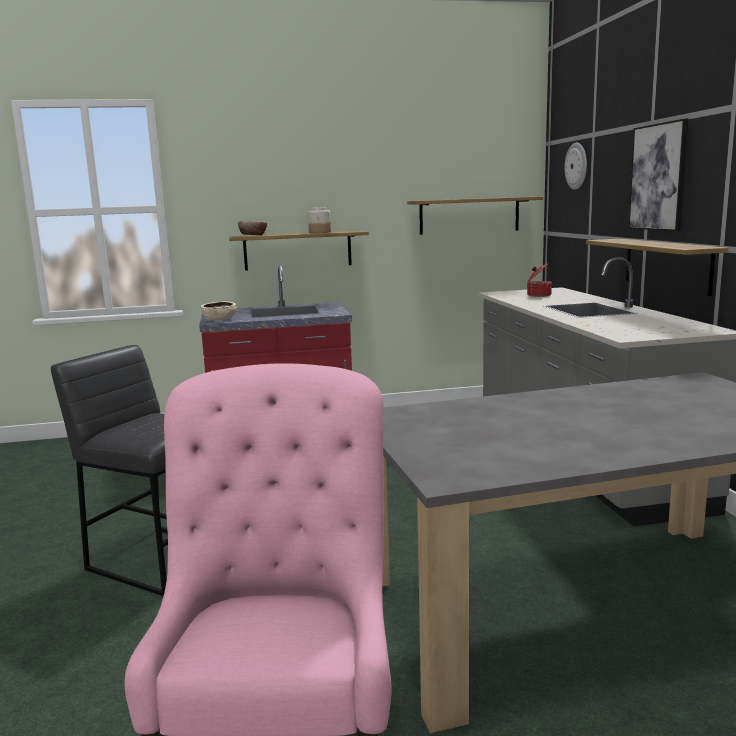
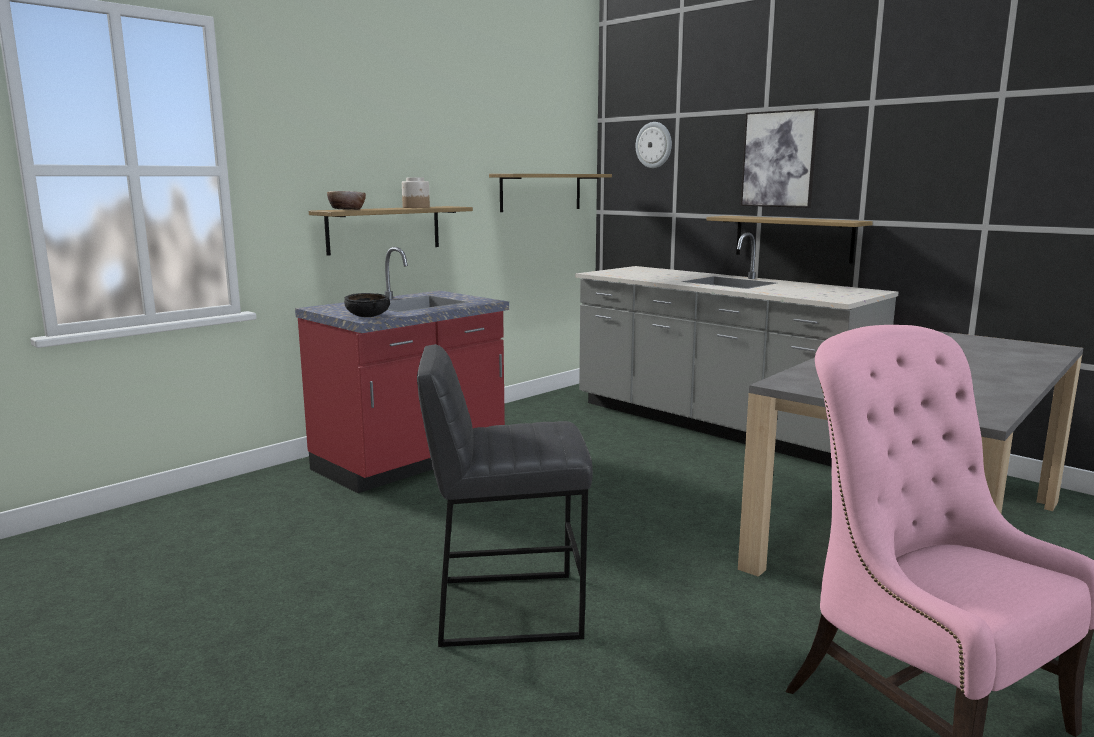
camera: 35 degrees left, 0 degrees up
beige bowl [201,301,237,320] -> black bowl [344,293,390,317]
cooking pot [527,263,552,297] -> none

